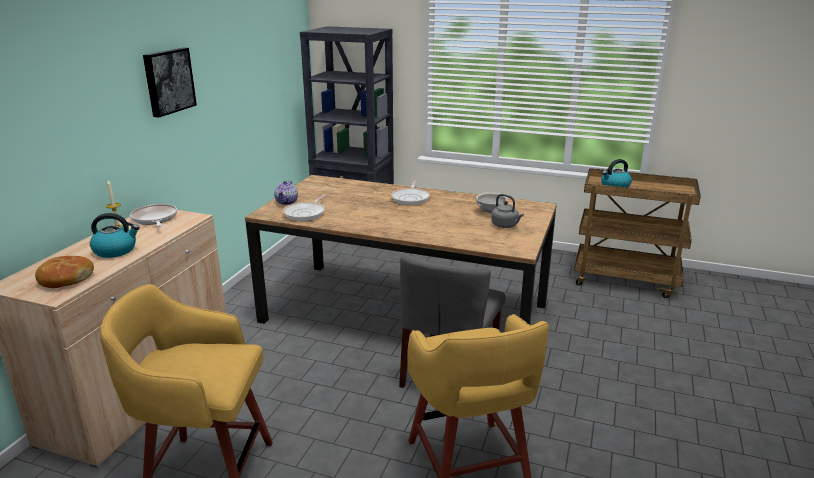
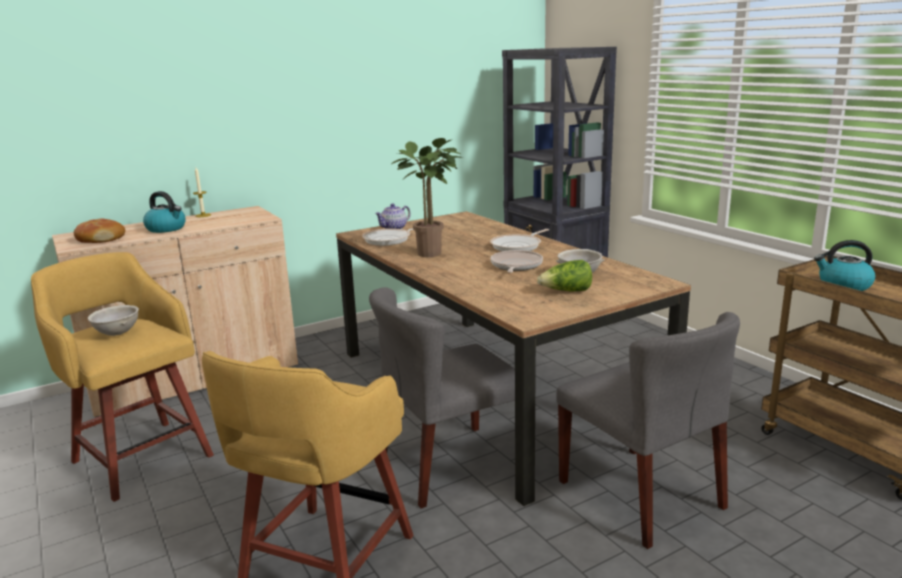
camera: 40 degrees right, 5 degrees down
frying pan [130,204,177,227] -> frying pan moved to [490,250,543,273]
picture [143,47,197,117] -> none
grey kettle [491,194,524,228] -> lettuce [537,260,592,292]
none -> grey bowl [88,305,139,336]
none -> potted plant [391,138,463,257]
none -> grey chair [556,312,740,549]

